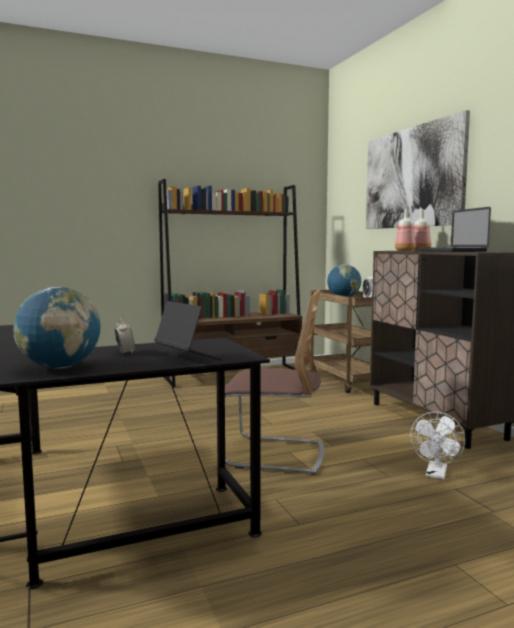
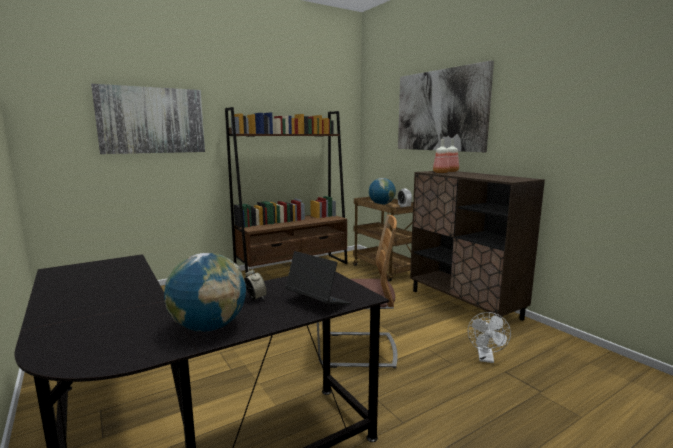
camera: 10 degrees left, 5 degrees up
laptop [419,207,491,252] -> none
none -> picture [91,84,205,154]

